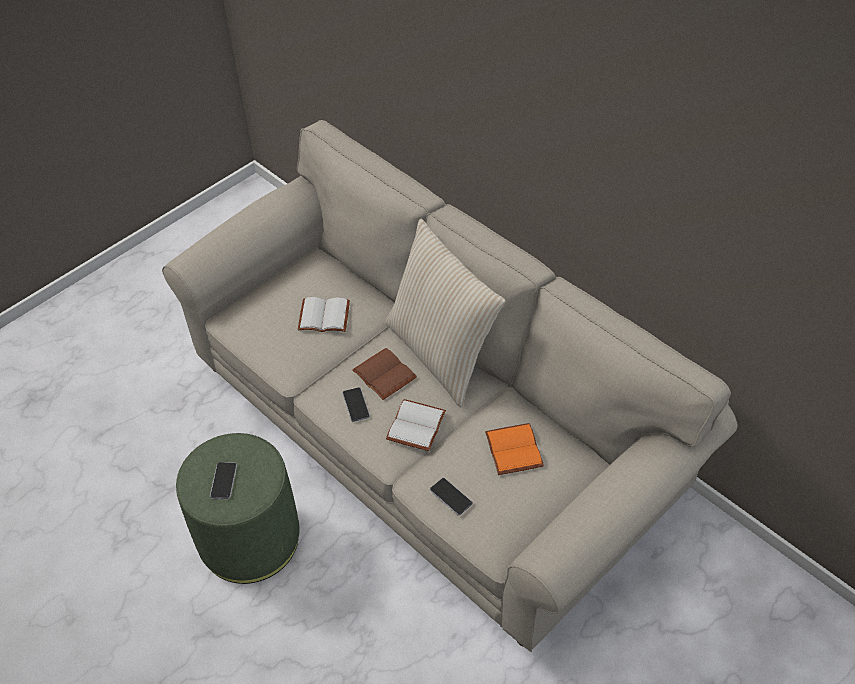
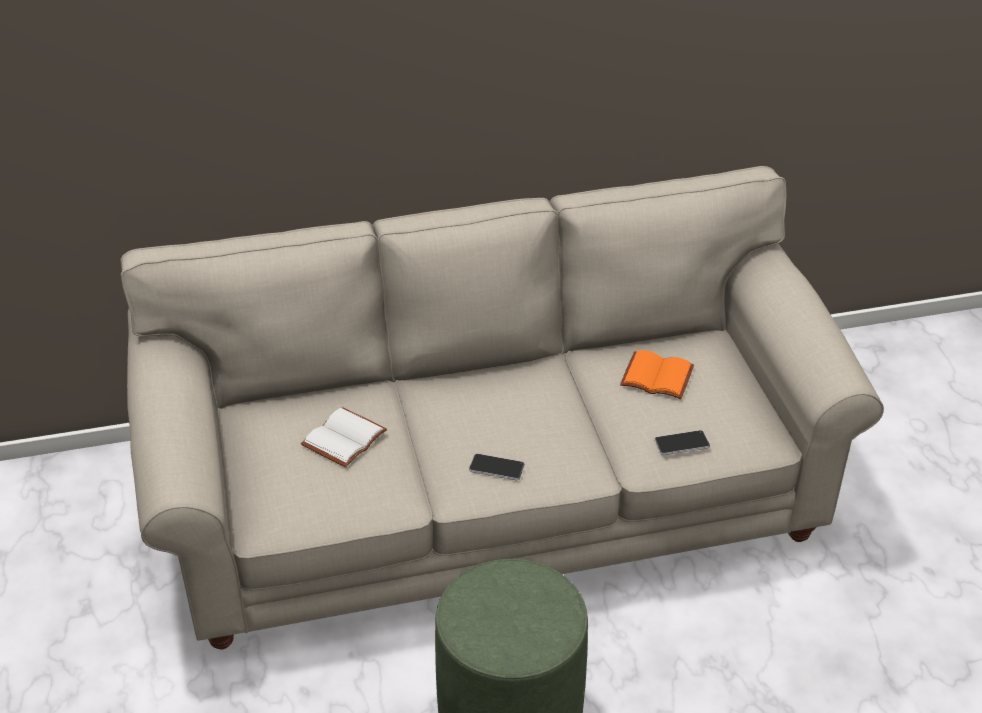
camera: 60 degrees left, 10 degrees down
phone [210,462,237,499] -> none
brown book [352,348,417,400] -> none
beige pillow [385,219,506,408] -> none
white book [386,399,446,451] -> none

